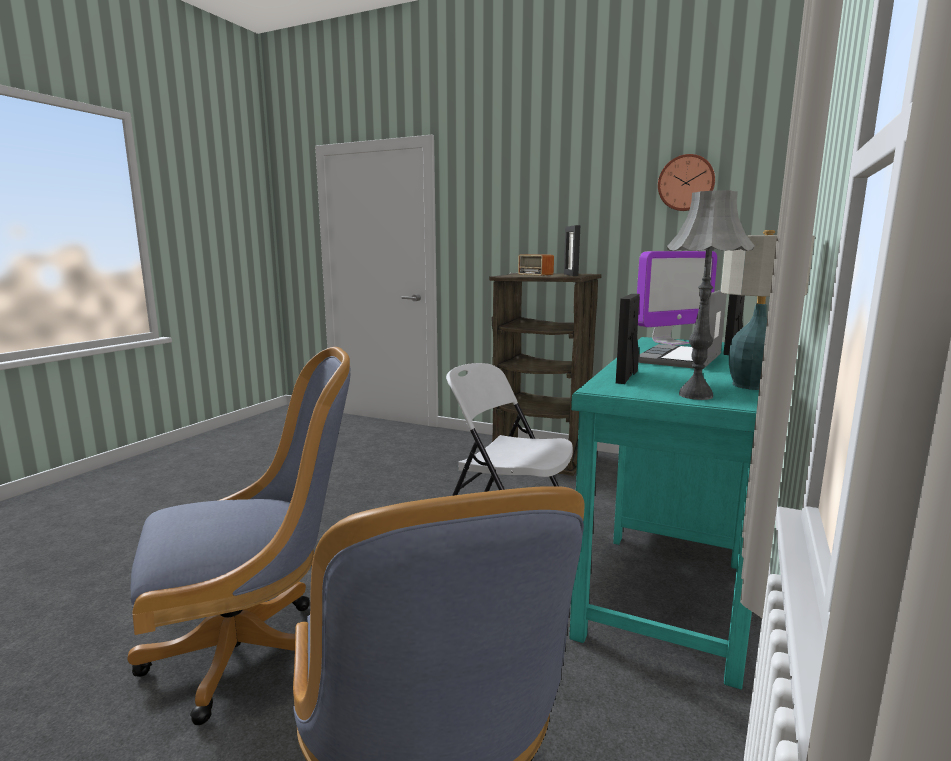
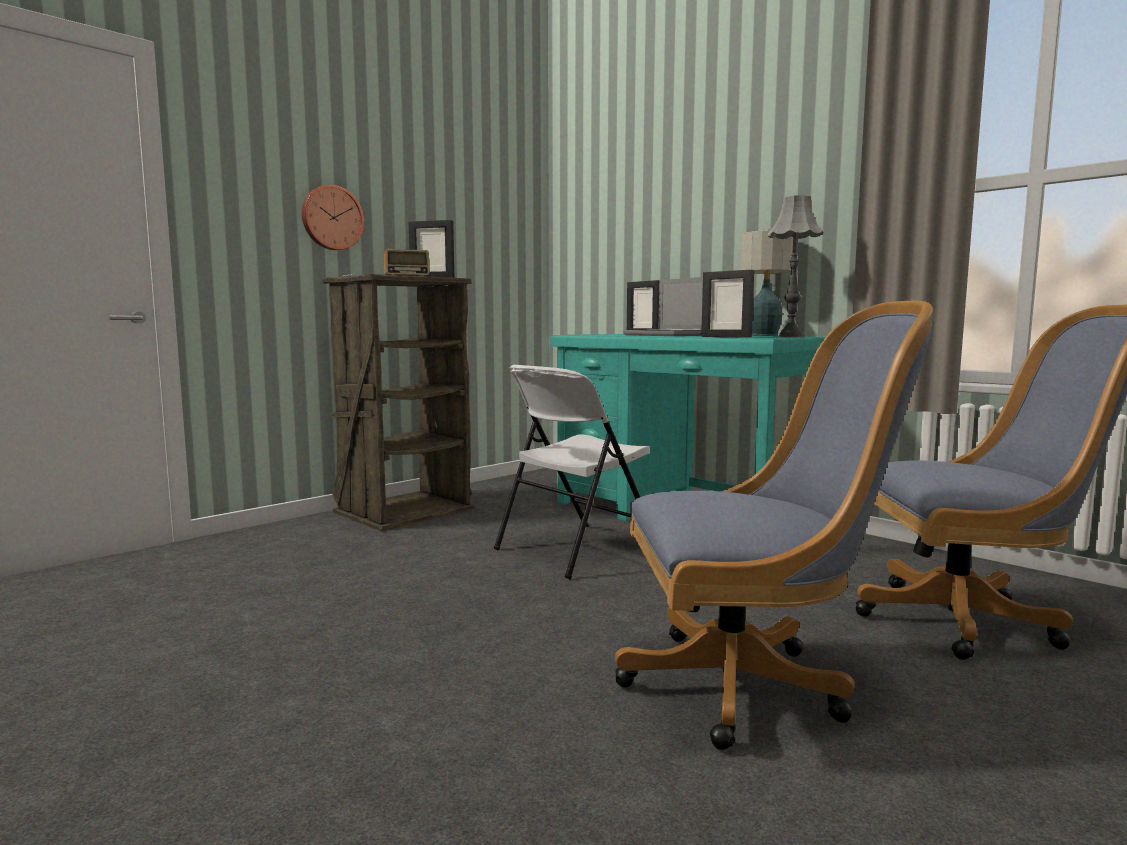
camera: 70 degrees left, 5 degrees down
blue office chair [127,347,351,725] -> blue office chair turned 90 degrees clockwise [615,301,933,750]
monitor [637,251,717,346] -> none
wall clock [658,154,715,211] -> wall clock moved to [302,185,364,250]

